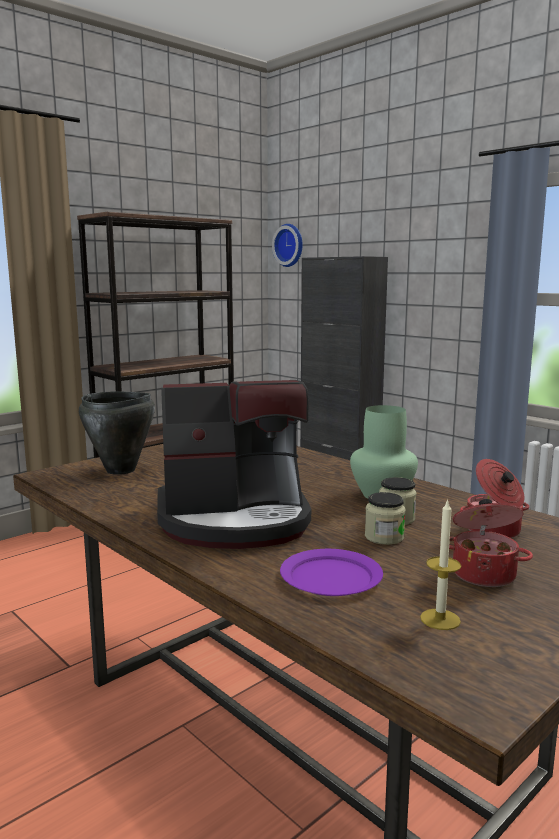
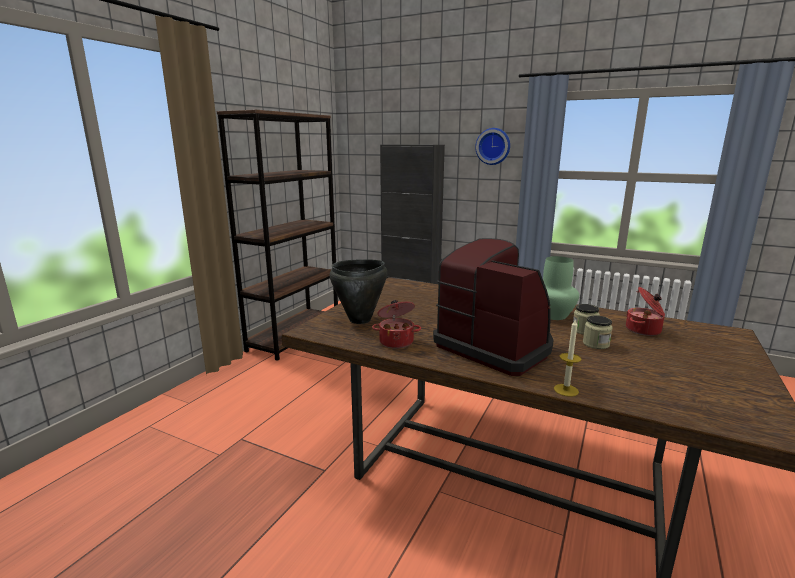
camera: 20 degrees left, 5 degrees up
coffee machine [157,380,311,549] -> coffee machine turned 105 degrees counterclockwise [433,238,554,376]
wall clock [272,224,303,267] -> wall clock moved to [475,128,510,165]
purple plate [280,549,383,596] -> none
candle [420,499,461,630] -> candle moved to [554,320,581,397]
cooking pot [449,499,533,587] -> cooking pot moved to [372,300,421,348]

